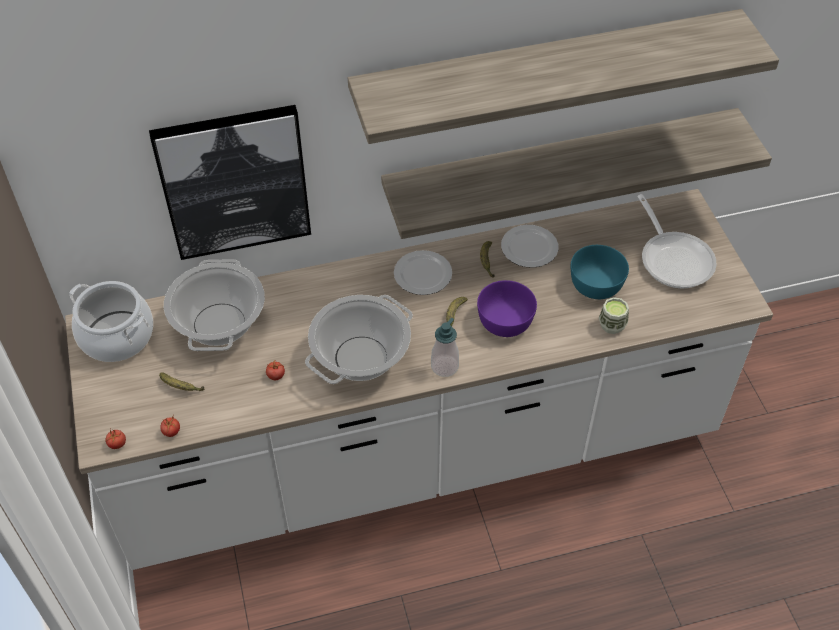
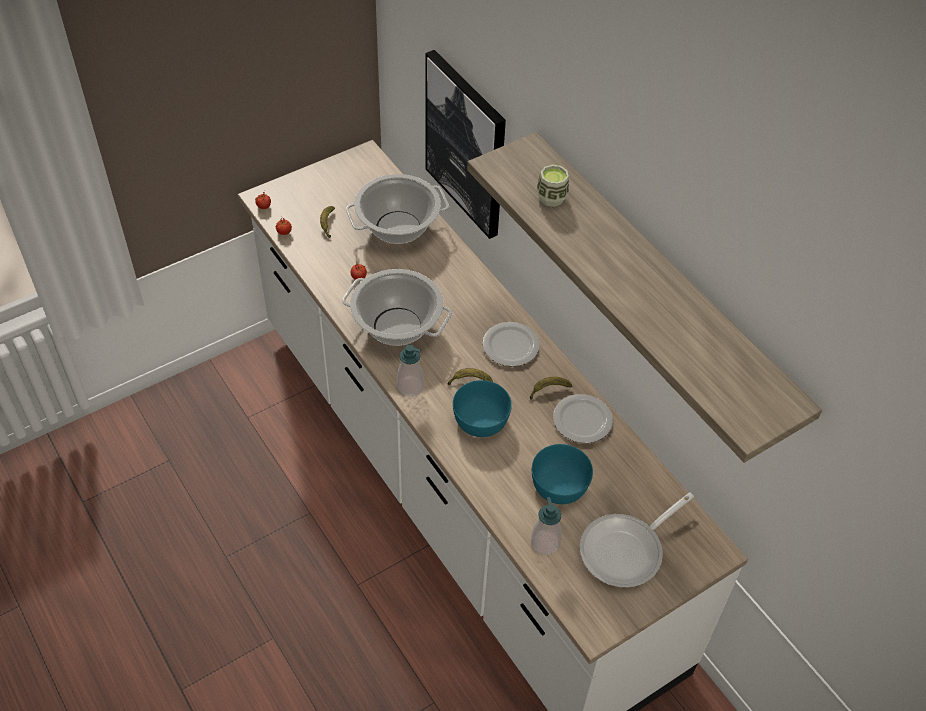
camera: 70 degrees right, 0 degrees up
cooking pot [69,281,153,362] -> none
shelf [381,108,772,239] -> none
purple bowl [477,280,537,337] -> turquoise bowl [453,380,512,437]
cup [599,297,629,334] -> cup moved to [537,164,569,207]
none -> soap dispenser [531,497,561,555]

